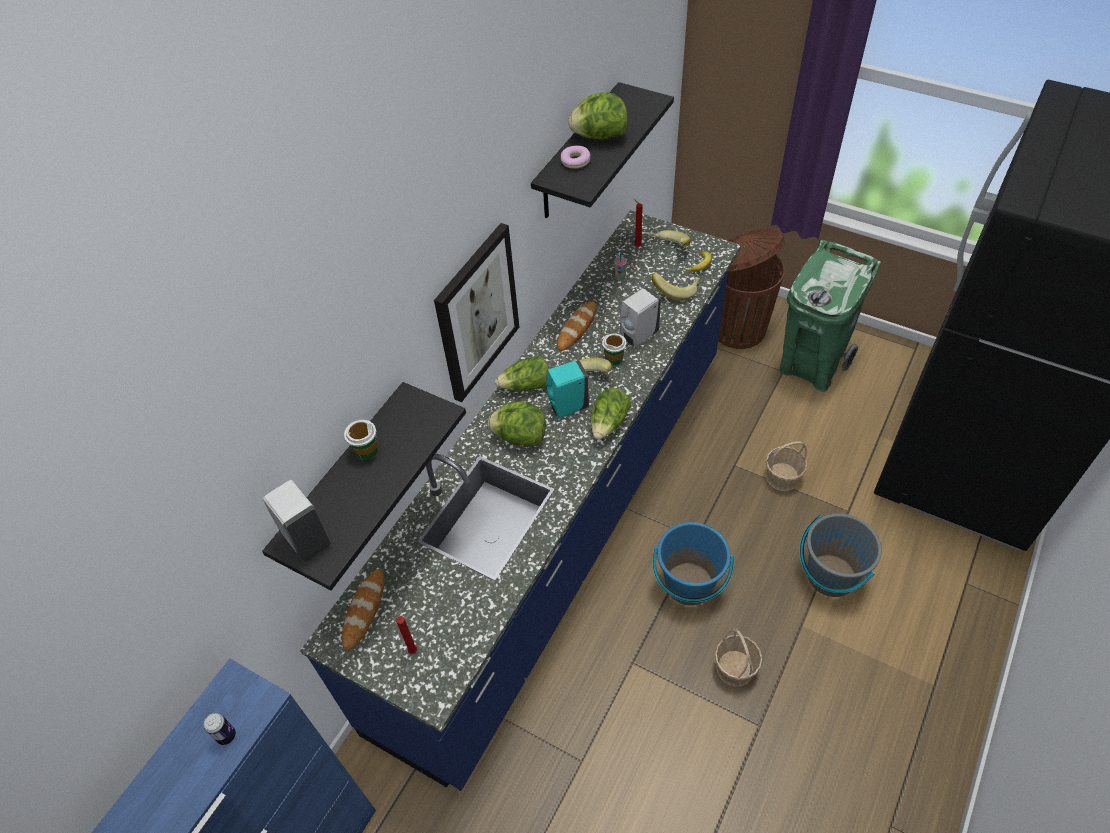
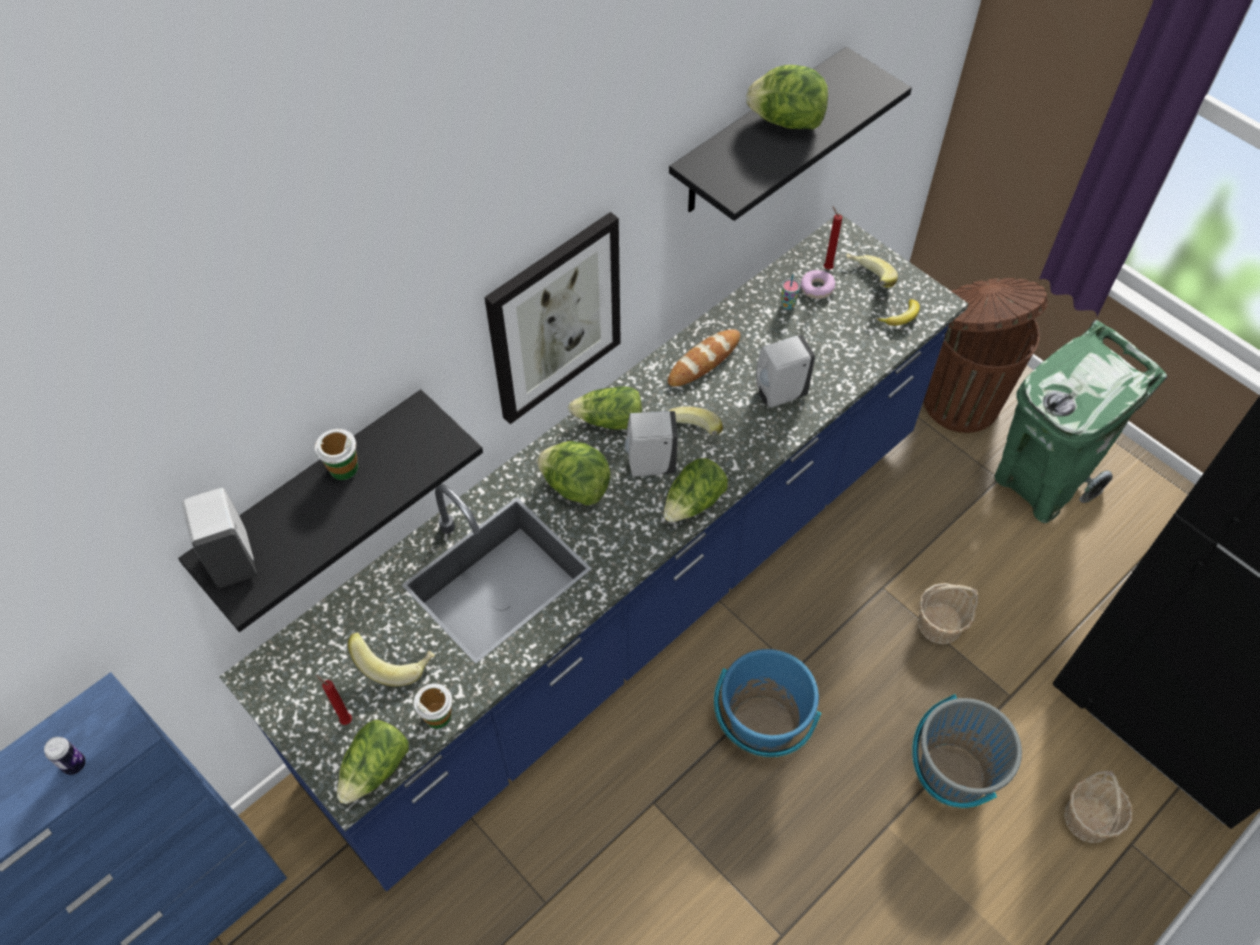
camera: 15 degrees right, 5 degrees up
bread [342,569,384,651] -> none
turquoise soap dispenser [546,360,589,418] -> white soap dispenser [624,411,678,476]
donut [561,145,590,169] -> donut moved to [800,270,835,299]
cup [602,333,626,365] -> cup moved to [414,683,452,729]
banana [652,272,700,300] -> banana moved to [348,632,435,686]
basket [714,628,763,687] -> basket moved to [1064,771,1132,843]
none -> lettuce [337,720,409,804]

